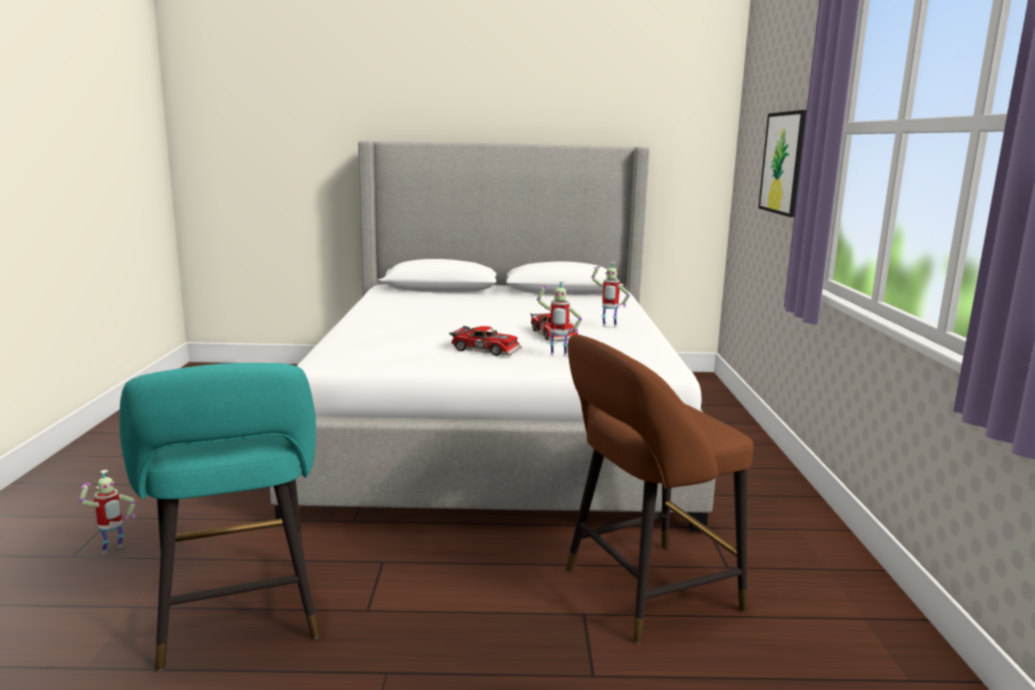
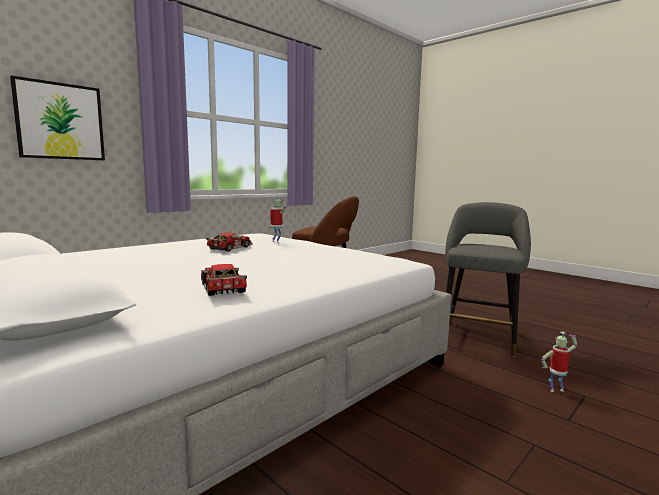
camera: 135 degrees left, 5 degrees down
turquoise stool [119,363,320,671] -> grey stool [445,202,531,357]
toy car [449,326,522,356] -> toy car moved to [201,264,247,296]
toy robot [592,262,630,328] -> none

